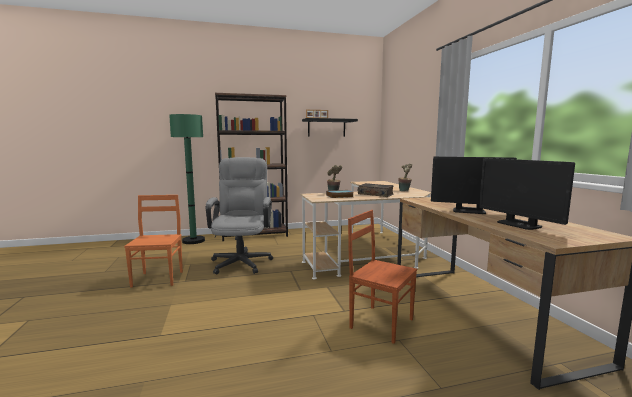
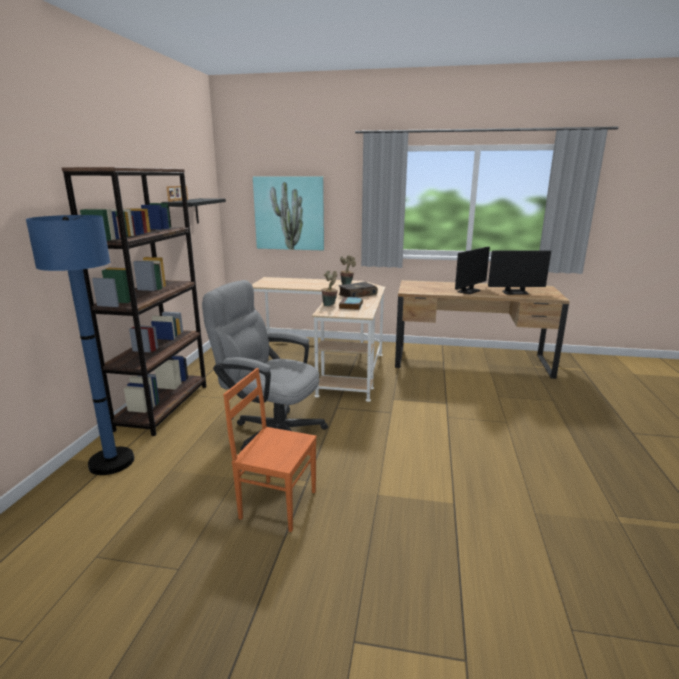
camera: 65 degrees left, 10 degrees up
green floor lamp [169,114,205,244] -> blue floor lamp [26,215,134,475]
brown chair [348,210,417,344] -> none
none -> picture [253,176,324,250]

